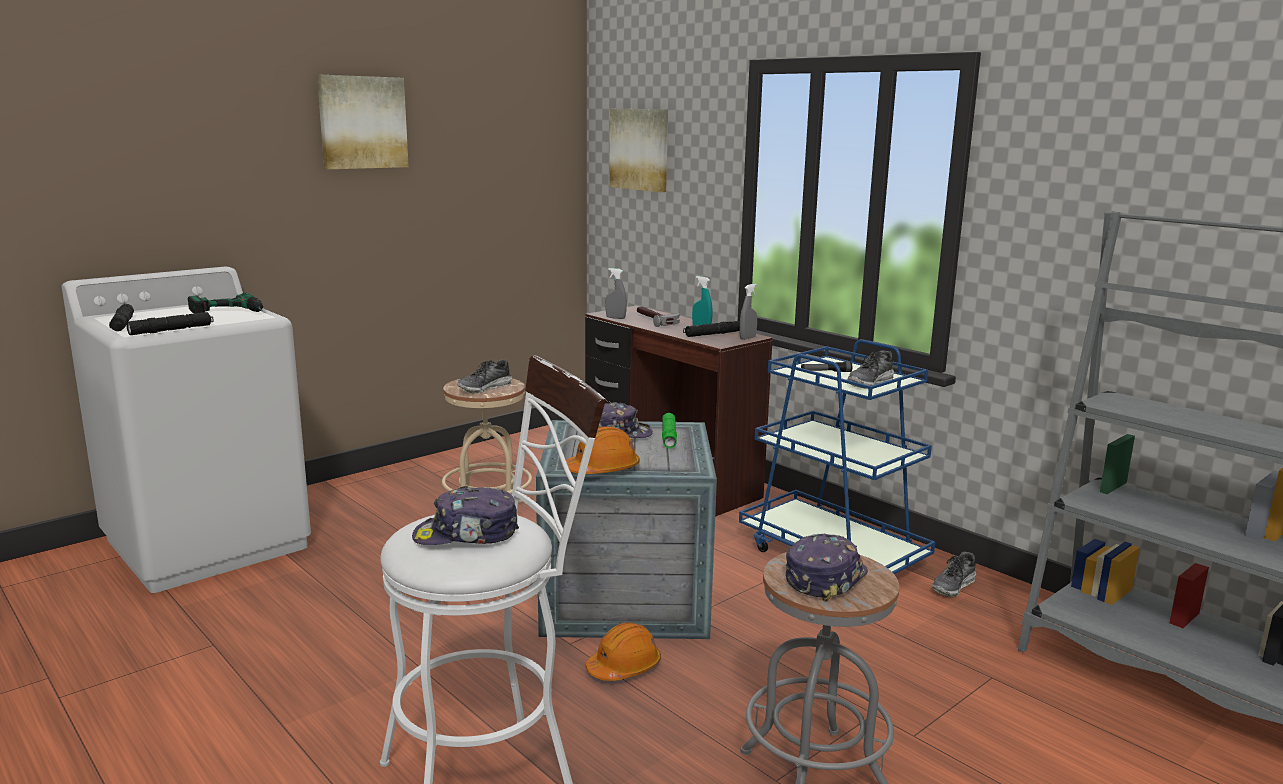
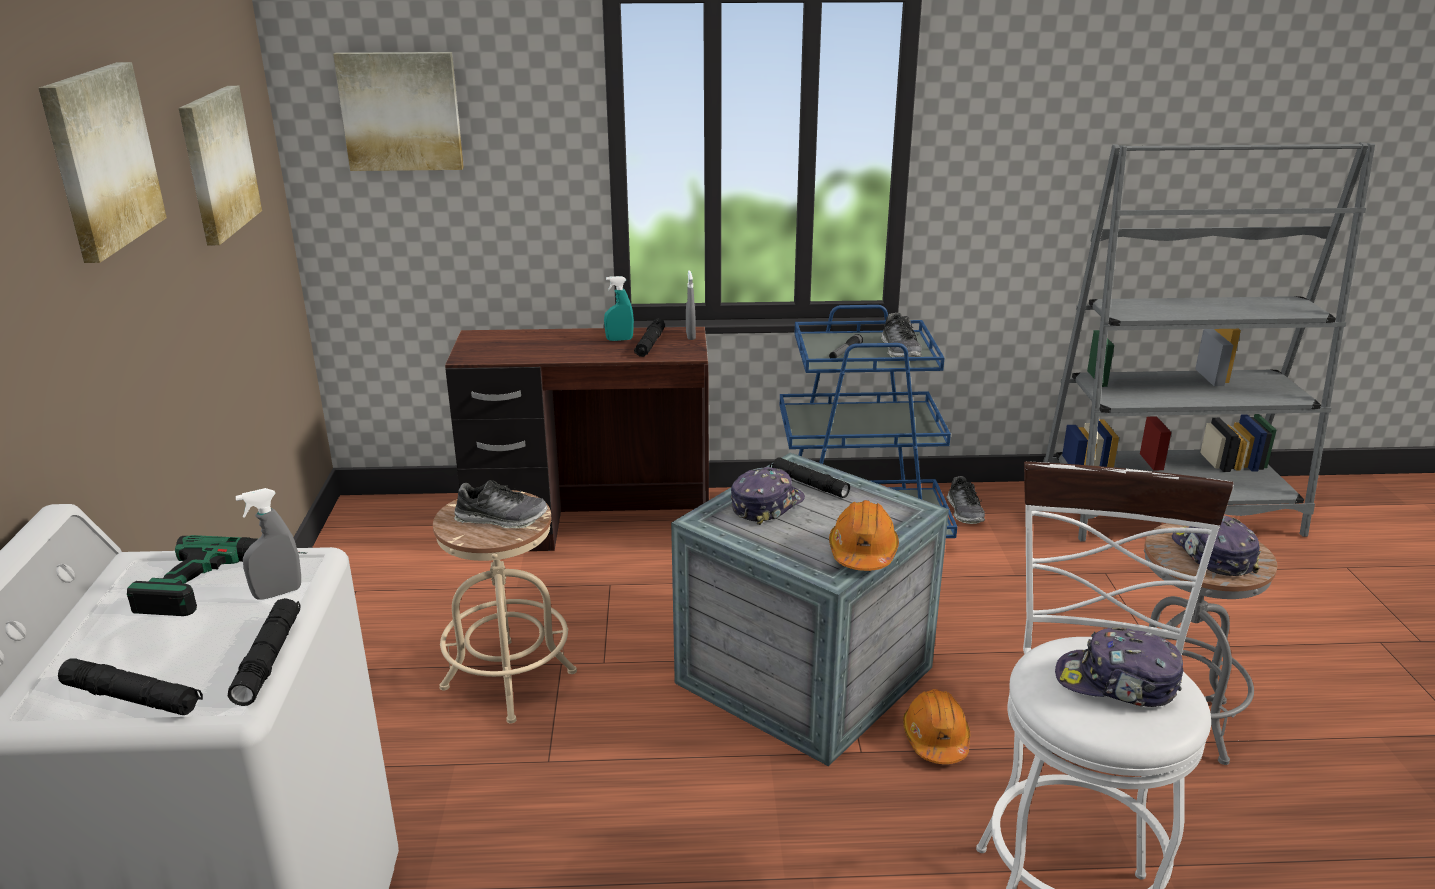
camera: 50 degrees left, 10 degrees up
cap [412,486,519,545] -> cap turned 75 degrees clockwise [1055,628,1184,707]
shoe [457,359,512,393] -> shoe turned 75 degrees counterclockwise [454,480,548,529]
grey spray bottle [605,268,627,319] -> grey spray bottle moved to [235,488,301,600]
hammer [637,306,680,327] -> none
green flashlight [662,413,677,448] -> black flashlight [770,457,850,498]
none -> picture [179,86,262,245]

